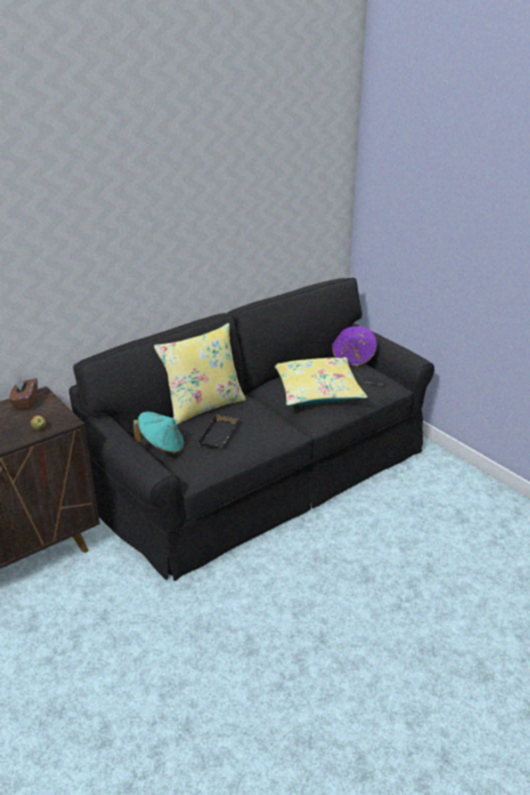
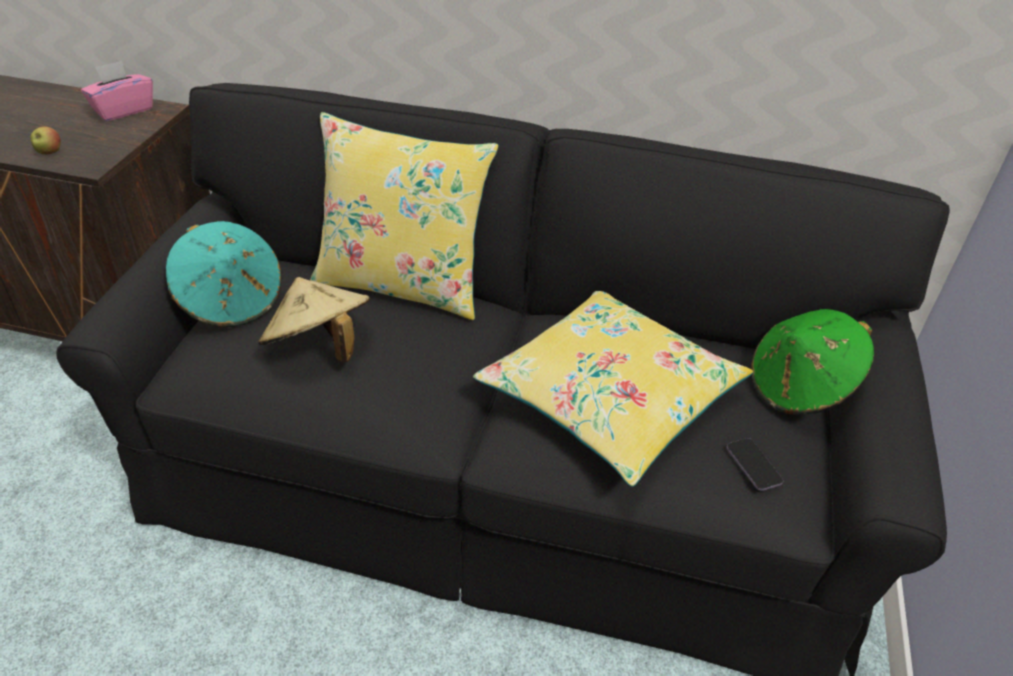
camera: 50 degrees right, 10 degrees up
brown tissue box [9,376,38,410] -> pink tissue box [81,61,153,121]
black tray [197,413,240,449] -> beige hat [258,277,370,363]
purple hat [332,326,377,367] -> green hat [751,309,874,415]

